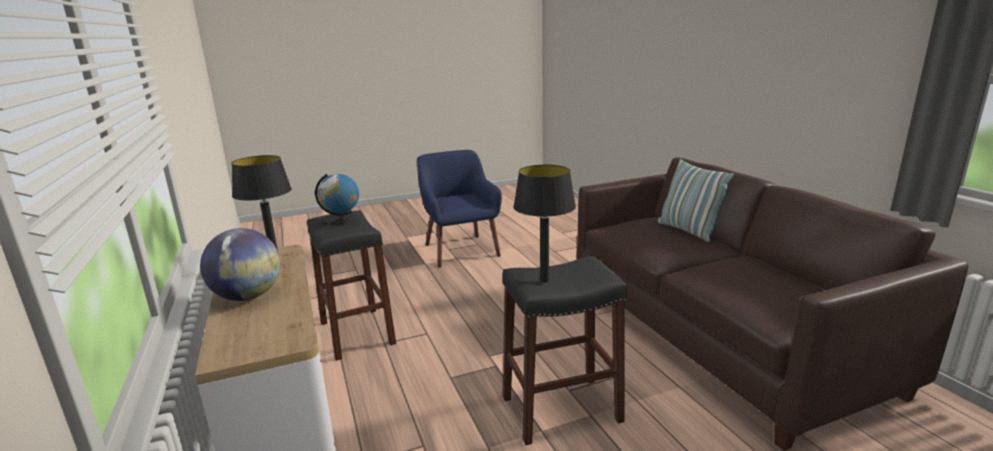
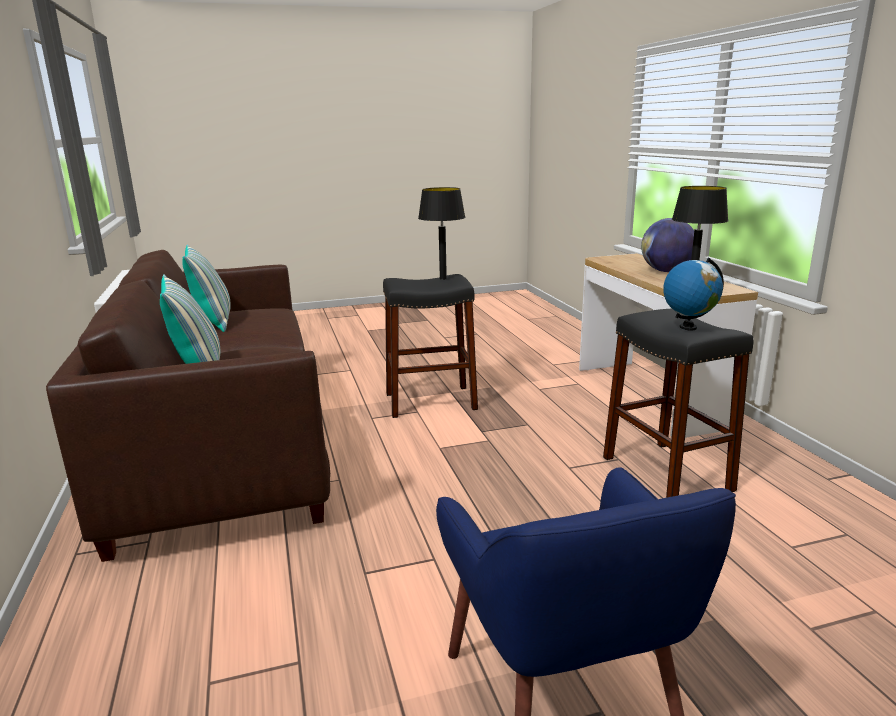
camera: 175 degrees left, 0 degrees up
none -> pillow [182,244,231,332]

